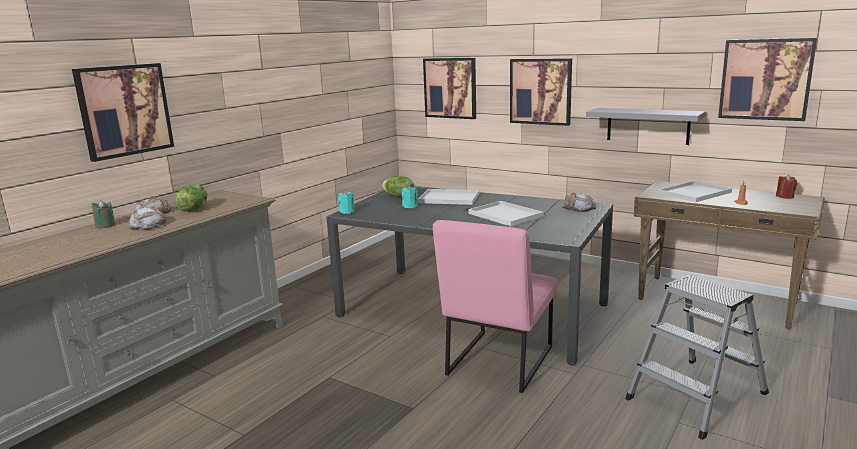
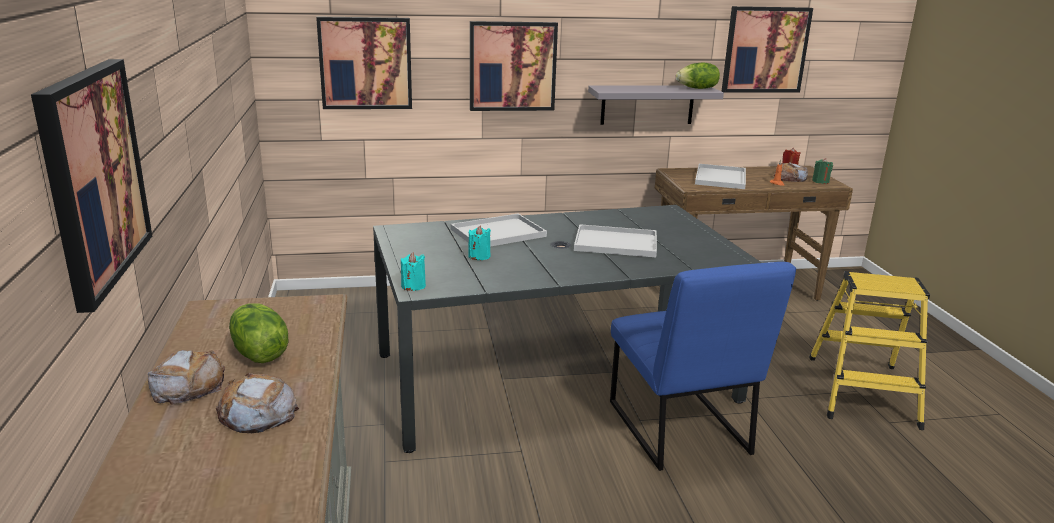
camera: 45 degrees left, 5 degrees up
green candle [92,201,115,228] -> green candle moved to [812,158,833,184]
lettuce [382,176,414,198] -> lettuce moved to [676,63,720,89]
pink chair [433,220,558,393] -> blue chair [610,262,796,471]
bread [562,193,596,212] -> bread moved to [774,162,808,182]
grey step ladder [625,274,769,440] -> yellow step ladder [809,271,930,430]

